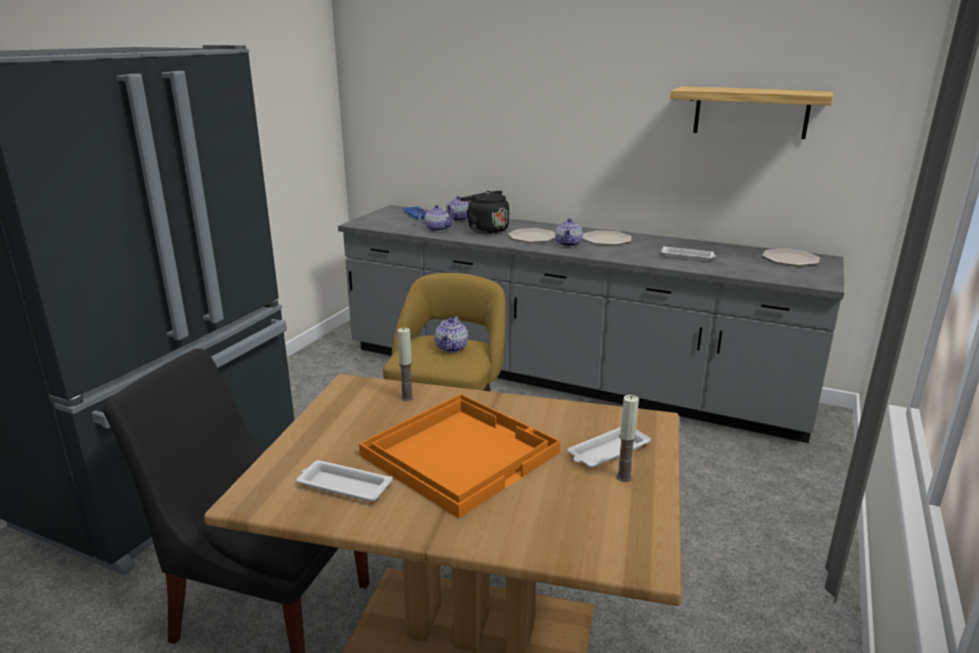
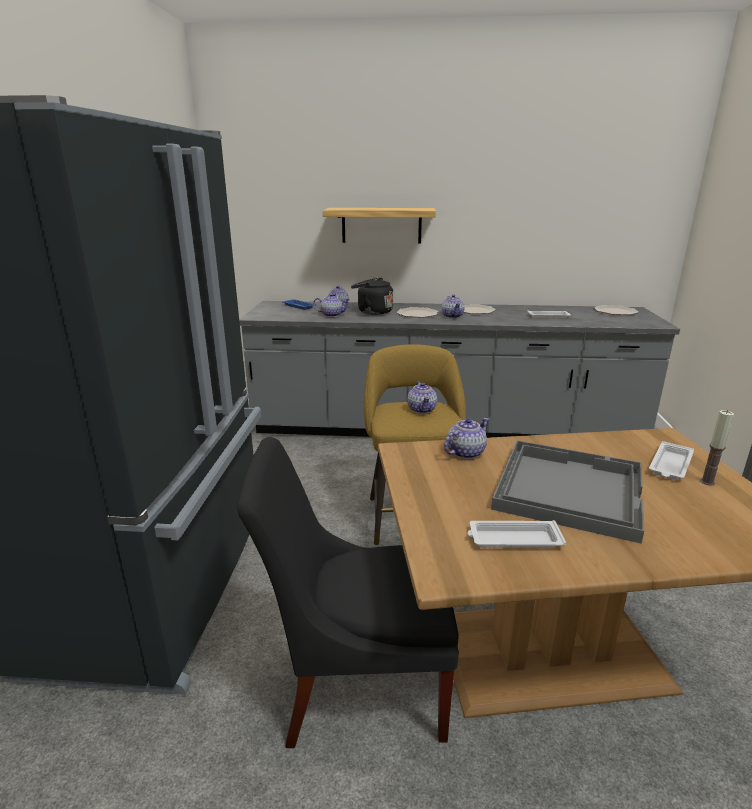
camera: 20 degrees left, 0 degrees up
orange tray [359,394,560,518] -> grey tray [491,440,644,544]
candle [398,328,414,401] -> teapot [444,418,489,459]
shelf [670,86,833,139] -> shelf moved to [323,208,436,243]

